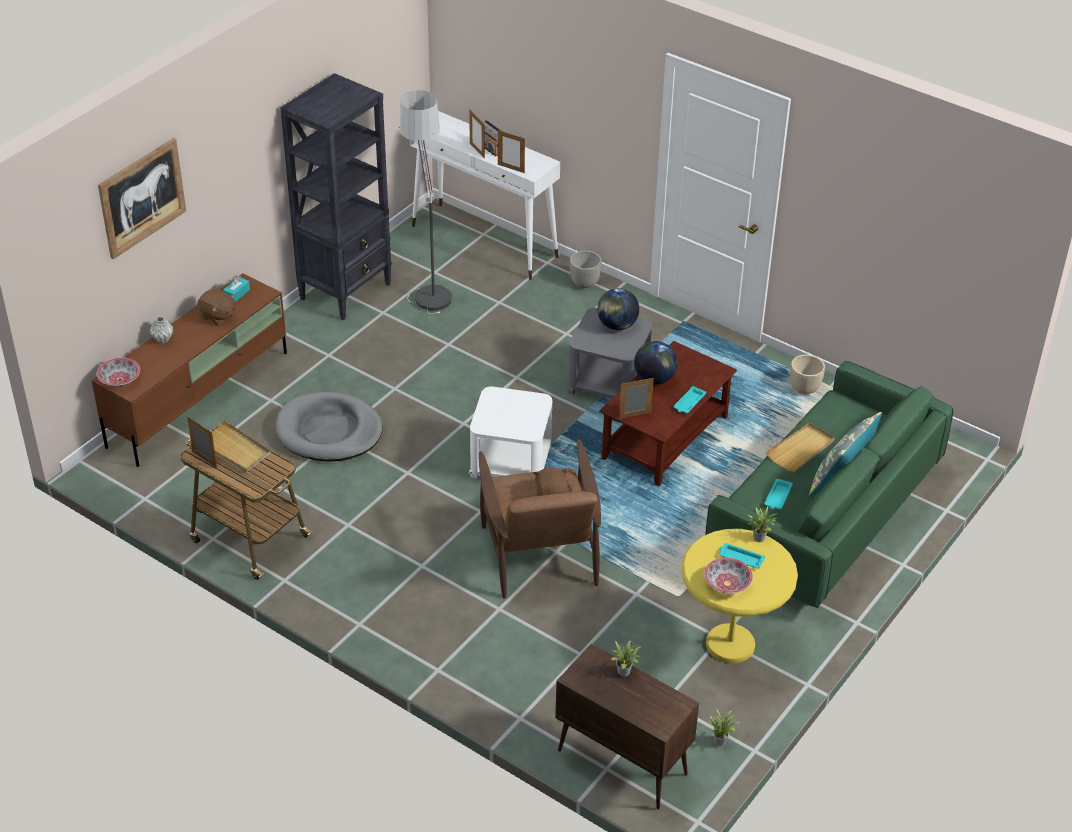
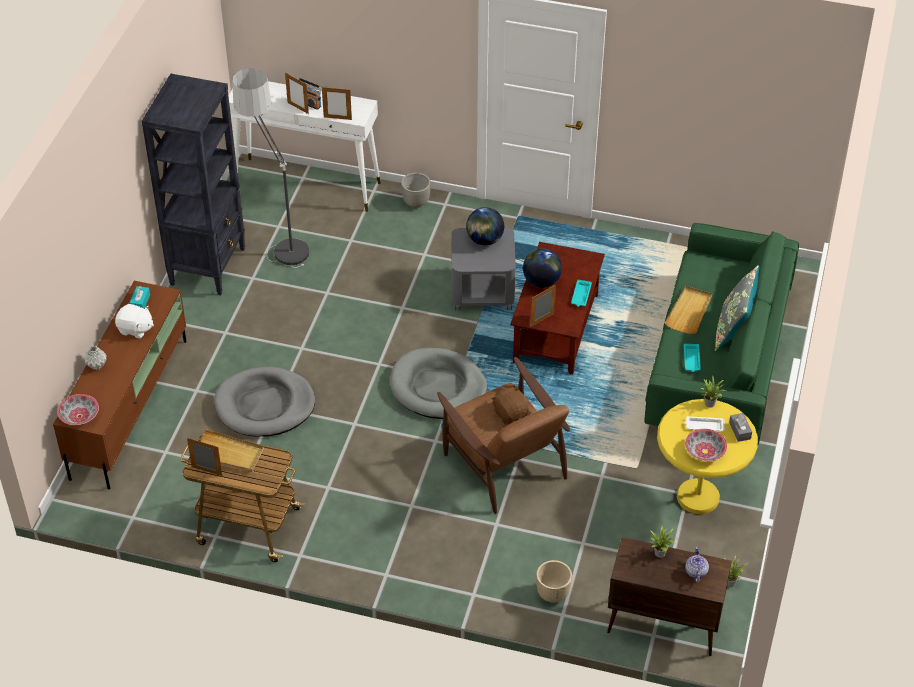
camera: 20 degrees left, 5 degrees up
picture [98,138,186,259] -> none
brown plush toy [197,288,236,326] -> white plush toy [115,304,154,339]
white side table [468,386,552,479] -> grey dog bed [390,348,487,419]
turquoise tray [719,543,765,569] -> white tray [684,416,725,431]
beige planter [790,355,825,394] -> beige planter moved to [536,560,572,602]
none -> teapot [685,547,709,583]
none -> grey tissue box [729,413,752,442]

